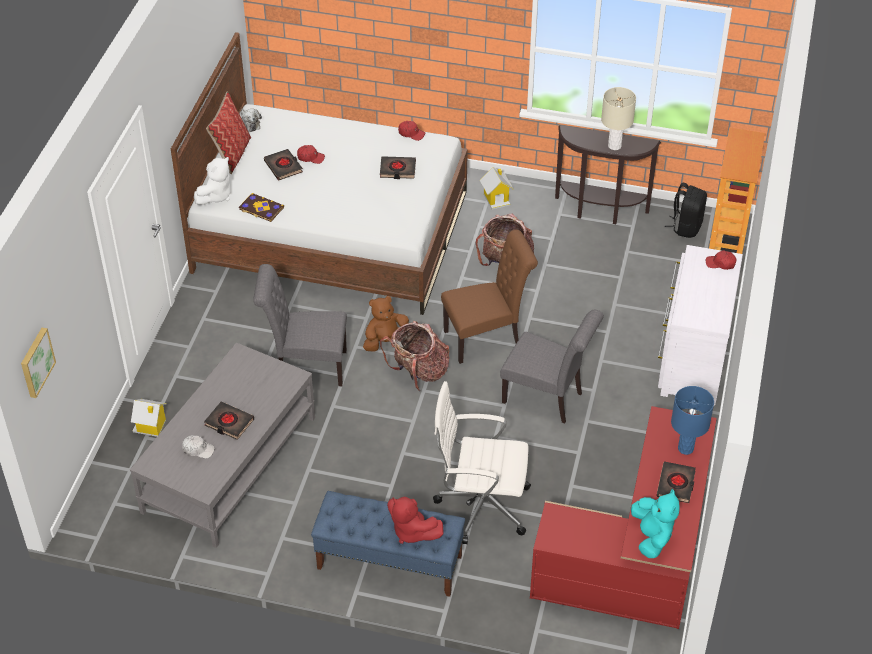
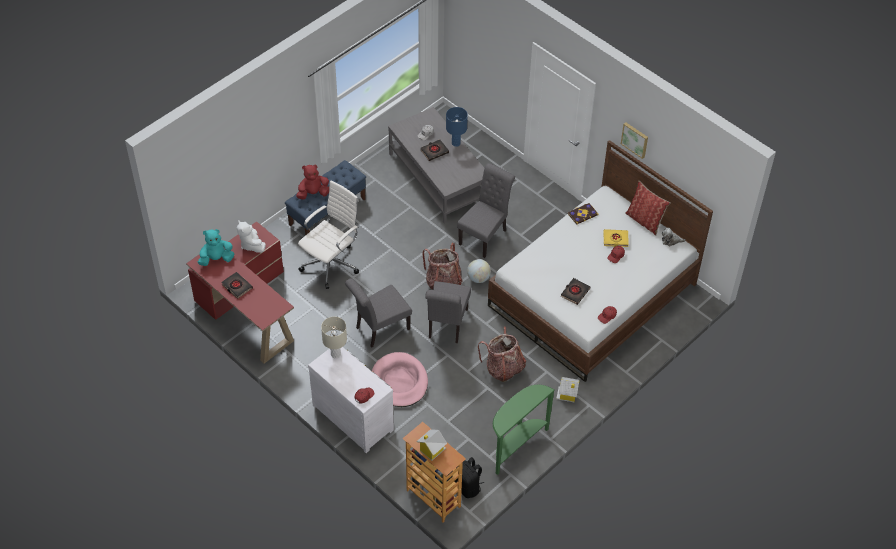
camera: 120 degrees right, 5 degrees up
picture [21,328,56,398] -> picture moved to [621,122,648,159]
toy house [131,399,167,437] -> toy house moved to [416,429,447,461]
white plush toy [194,157,231,205] -> white plush toy moved to [237,220,266,253]
black book [264,149,303,181] -> yellow book [603,229,629,247]
brown plush toy [363,296,409,352] -> globe [467,259,491,283]
brown chair [441,230,538,364] -> grey chair [425,281,471,343]
brown console table [555,125,661,224] -> green console table [493,385,555,475]
beige table lamp [601,87,636,150] -> beige table lamp moved to [321,317,347,358]
turquoise plush toy [631,489,680,558] -> turquoise plush toy turned 135 degrees clockwise [198,229,234,266]
blue table lamp [671,386,714,455] -> blue table lamp moved to [446,107,468,147]
none -> pink dog bed [372,352,428,407]

